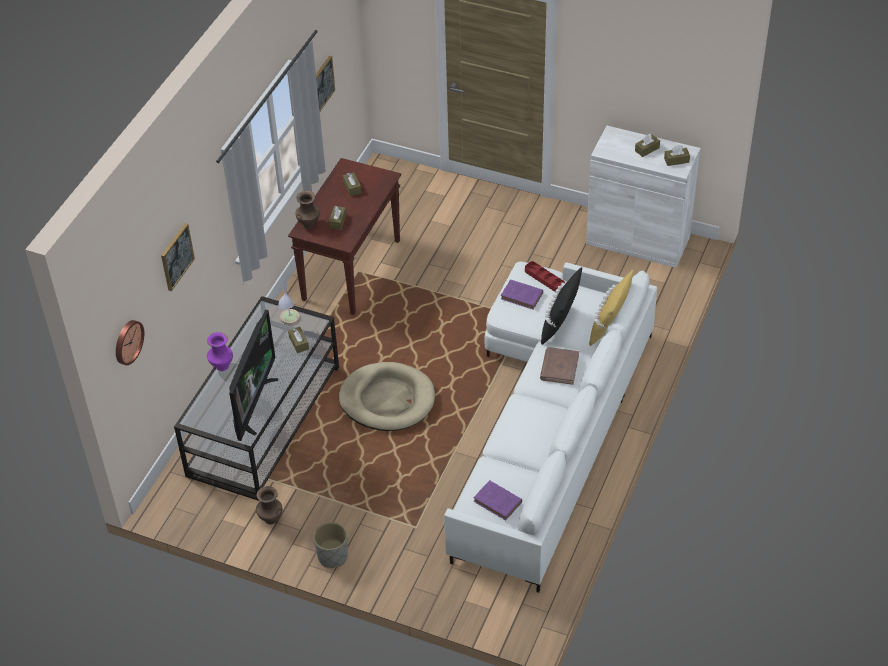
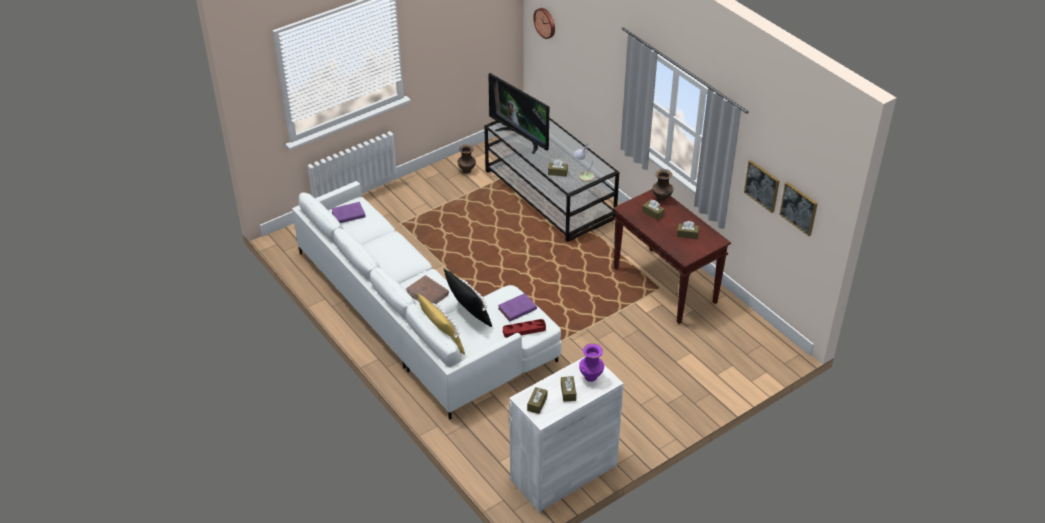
camera: 120 degrees right, 5 degrees down
picture [161,223,195,291] -> picture moved to [779,182,818,236]
purple vase [207,332,233,371] -> purple vase moved to [579,343,604,382]
grey planter [313,522,348,568] -> none
beige dog bed [339,362,435,431] -> none

